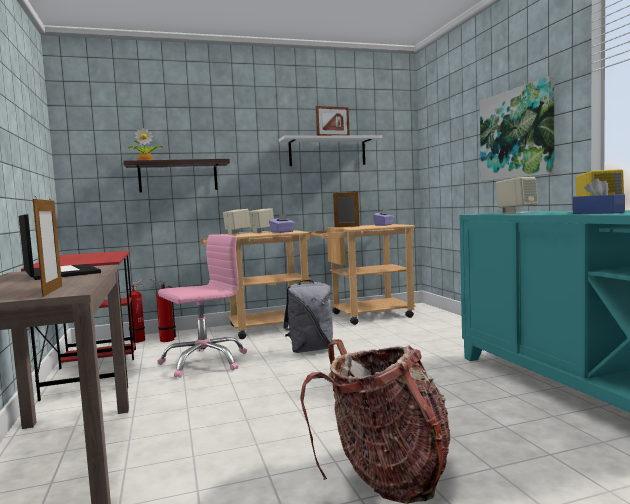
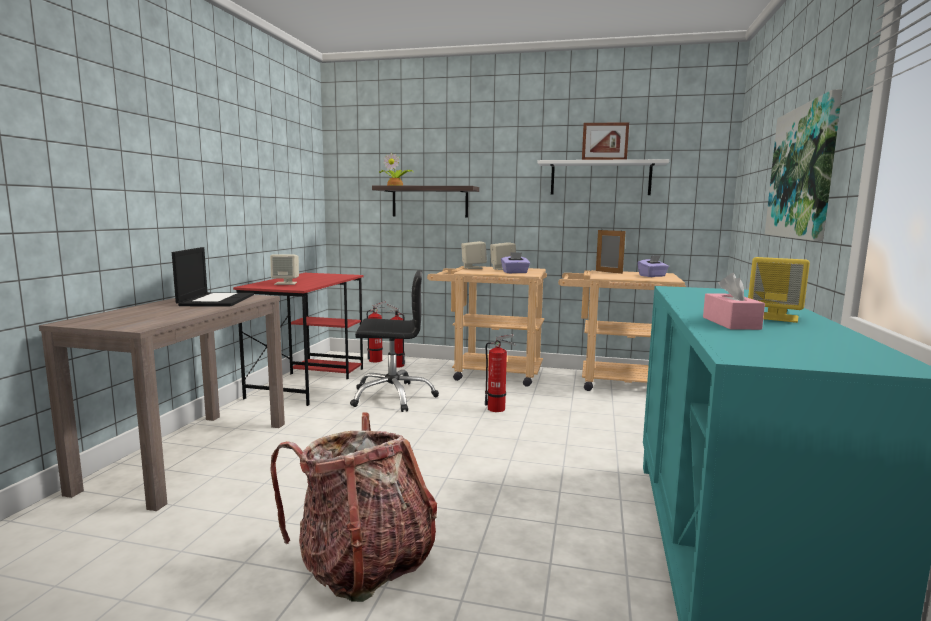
camera: 30 degrees right, 5 degrees up
picture frame [33,198,62,297] -> none
pink office chair [157,234,247,378] -> black office chair [350,270,439,412]
grey backpack [283,280,333,353] -> fire extinguisher [485,334,515,412]
beige speaker [496,177,538,214] -> beige speaker moved to [270,254,299,285]
blue tissue box [573,178,625,214] -> pink tissue box [703,273,765,330]

